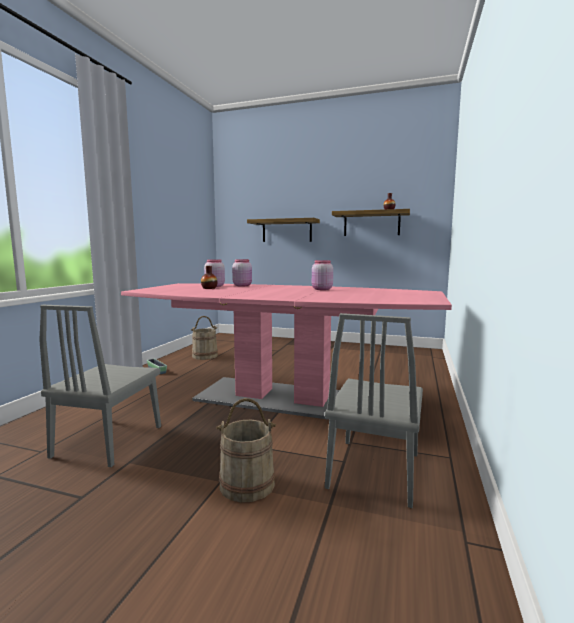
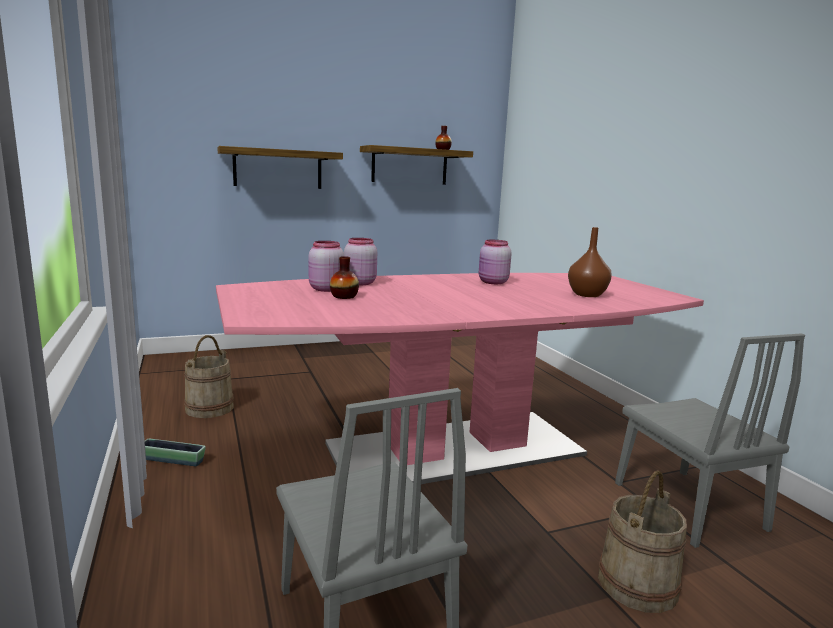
camera: 40 degrees left, 5 degrees up
none -> brown vase [568,227,612,297]

